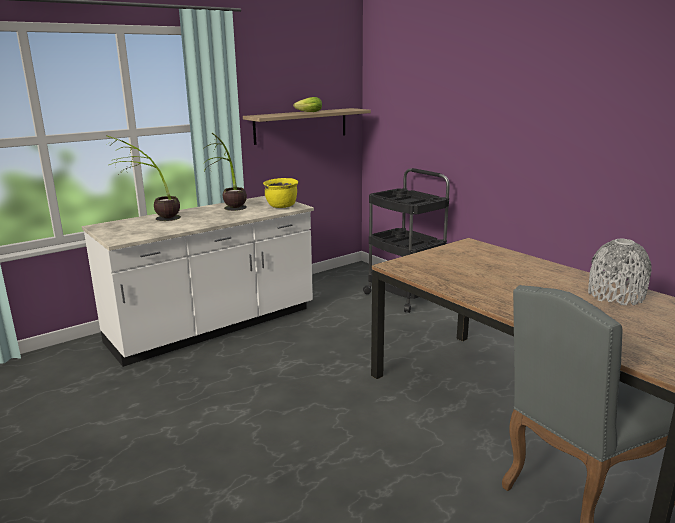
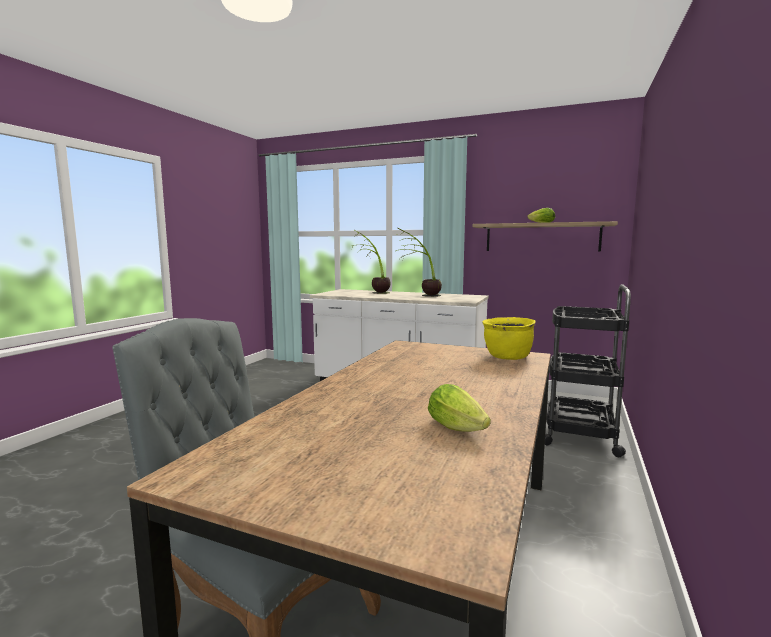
camera: 60 degrees right, 10 degrees down
yellow cooking pot [263,178,298,208] -> yellow cooking pot moved to [482,317,536,360]
grey vase [588,239,652,305] -> lettuce [428,384,491,432]

